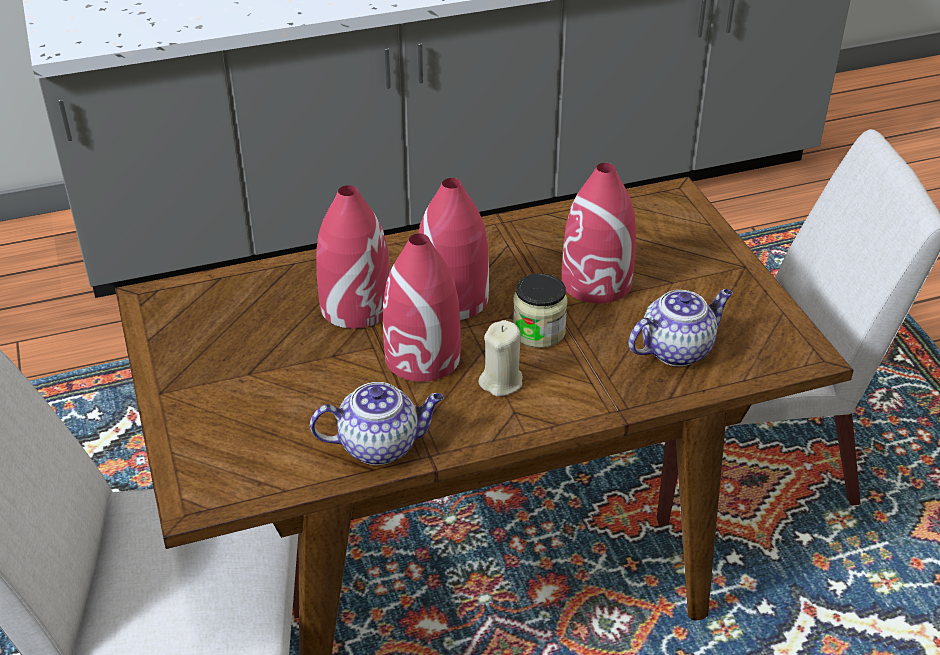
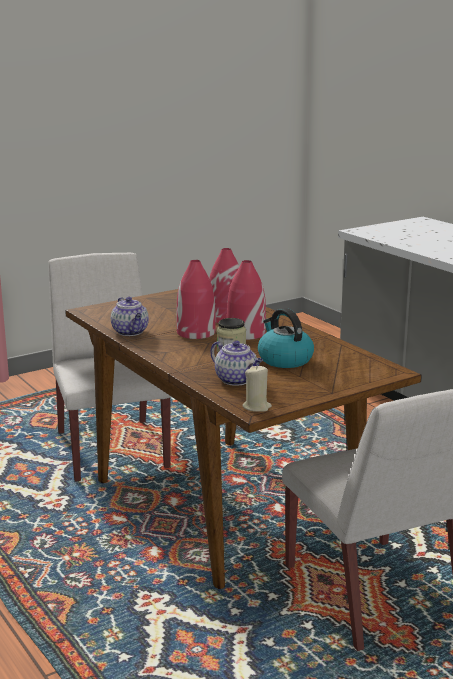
camera: 75 degrees right, 20 degrees down
beige candle [478,320,523,396] -> beige candle moved to [242,365,272,412]
red vase [562,163,636,303] -> kettle [258,308,314,368]

